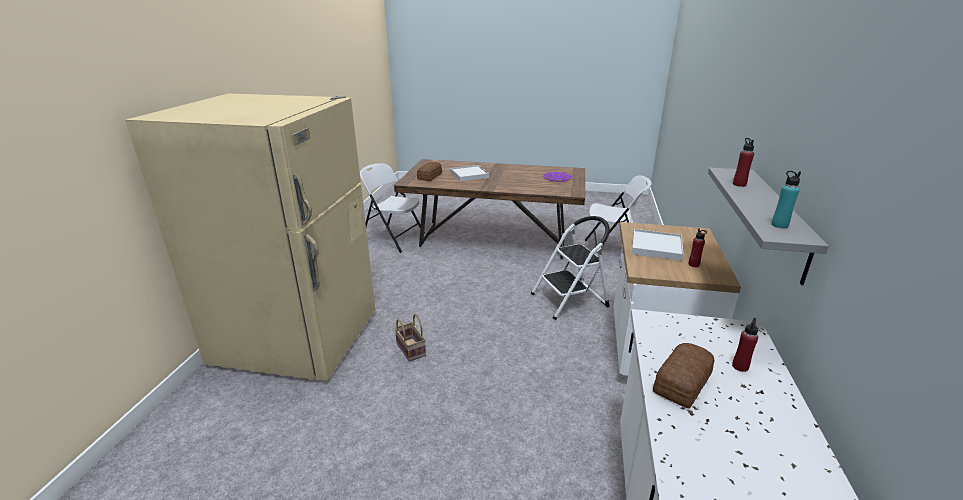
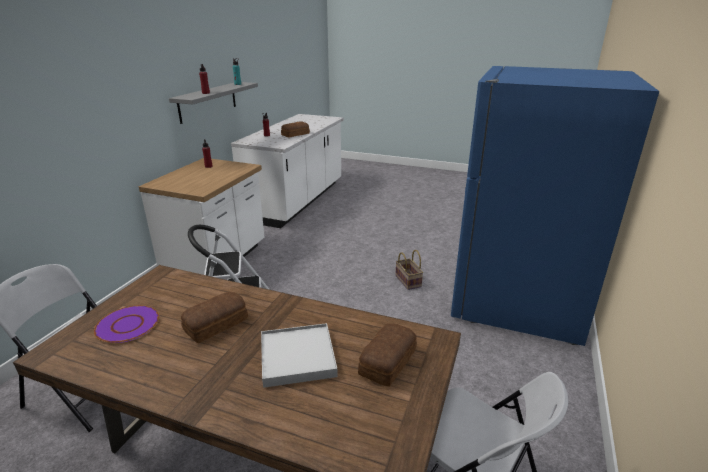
camera: 170 degrees left, 0 degrees up
beige fridge [125,93,376,381] -> blue fridge [451,66,659,346]
white tray [631,229,683,261] -> none
none -> bread [181,292,248,343]

